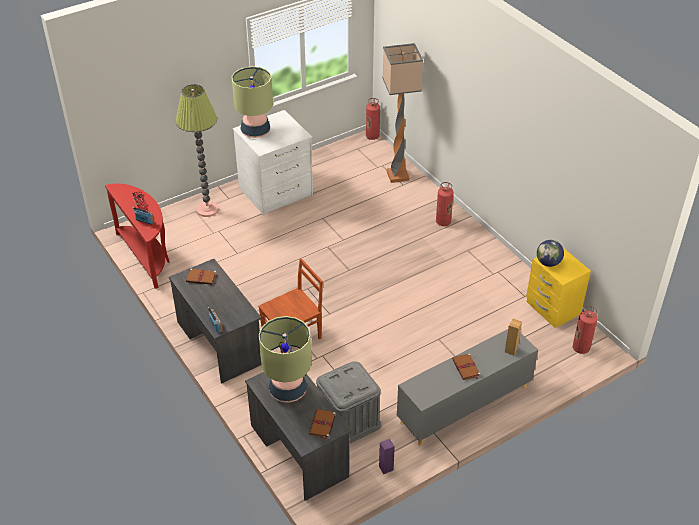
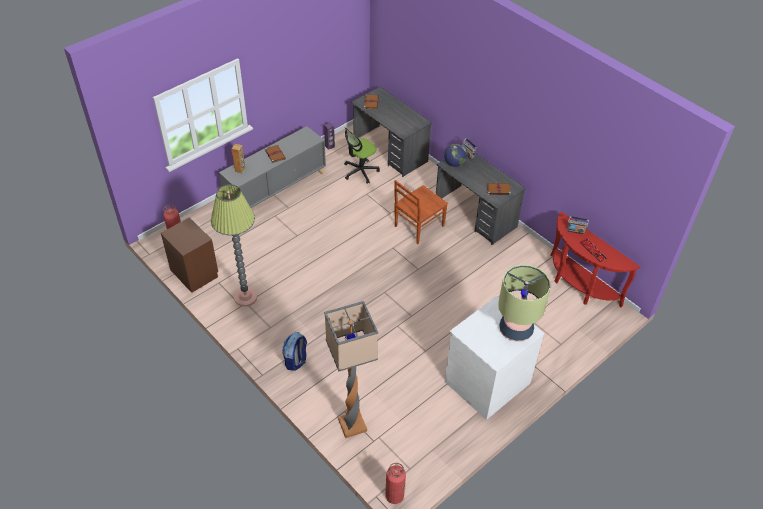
camera: 170 degrees right, 5 degrees up
floor lamp [176,84,219,217] -> floor lamp moved to [211,184,257,307]
table lamp [259,316,312,403] -> none
grey storage box [316,361,382,444] -> office chair [344,127,380,184]
fire extinguisher [436,182,454,226] -> backpack [282,332,307,371]
yellow nightstand [526,248,591,328] -> brown nightstand [161,217,218,293]
globe [537,240,564,267] -> globe moved to [444,144,467,167]

